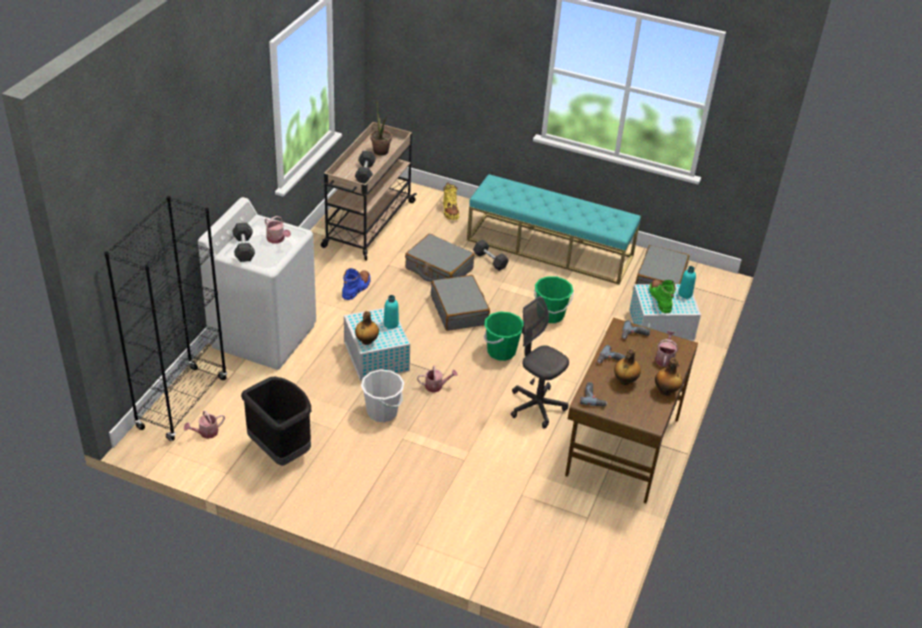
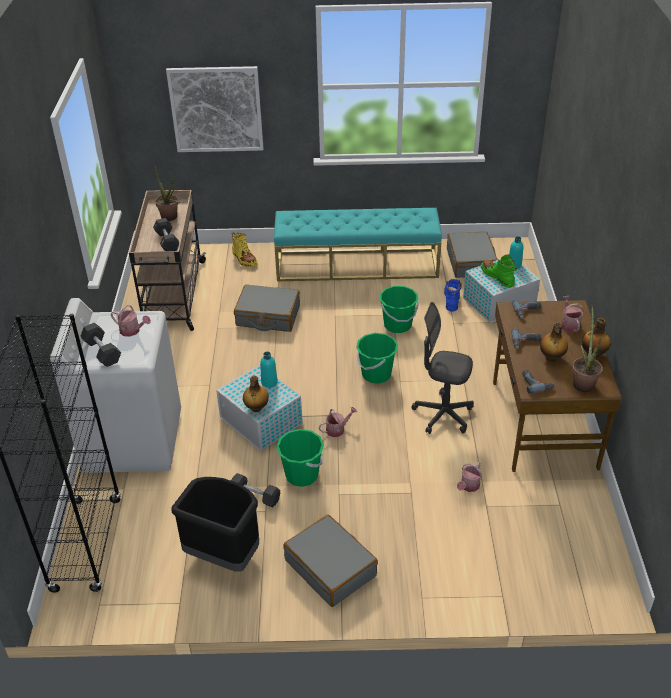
camera: 20 degrees left, 0 degrees up
watering can [184,411,225,439] -> watering can moved to [457,462,482,492]
blue boot [342,268,371,300] -> blue boot moved to [444,279,462,311]
white bucket [361,369,404,422] -> green bucket [276,429,324,487]
grey suitcase [431,275,490,331] -> grey suitcase moved to [283,514,378,607]
black dumbbell [473,239,509,271] -> black dumbbell moved to [231,473,280,507]
none -> picture [166,66,263,152]
none -> potted plant [572,305,603,392]

